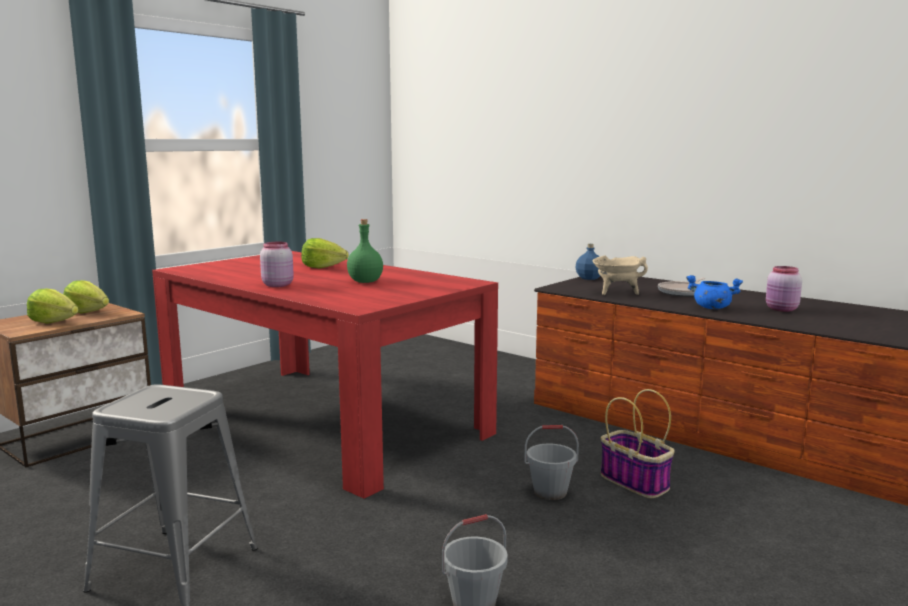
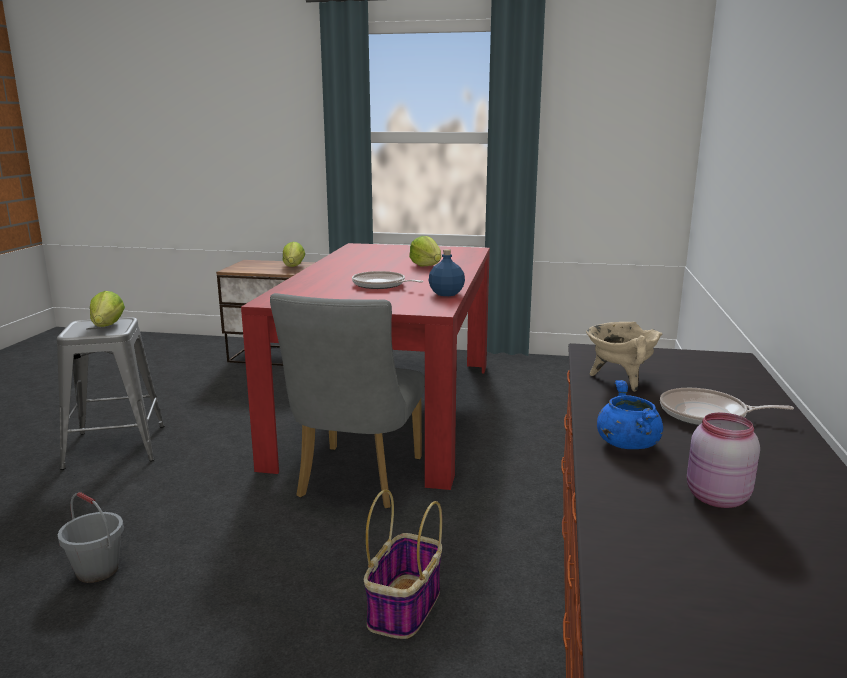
camera: 60 degrees right, 5 degrees up
lettuce [27,289,79,324] -> lettuce moved to [90,291,125,327]
pink jar [260,242,294,287] -> none
green bottle [347,219,383,283] -> frying pan [352,271,424,289]
grey bucket [524,425,579,500] -> none
blue bottle [575,244,600,280] -> blue bottle moved to [429,249,465,296]
none -> grey chair [270,293,425,509]

